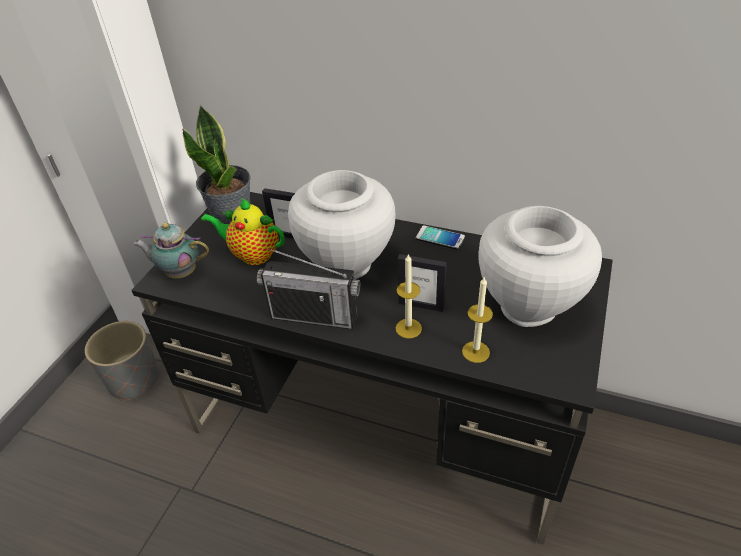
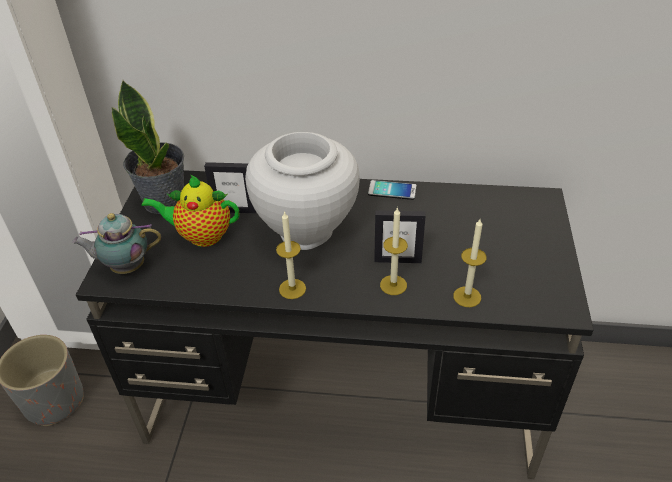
camera: 15 degrees left, 0 degrees up
radio [257,248,360,330] -> candle [276,211,306,299]
white vase [478,206,602,327] -> none

